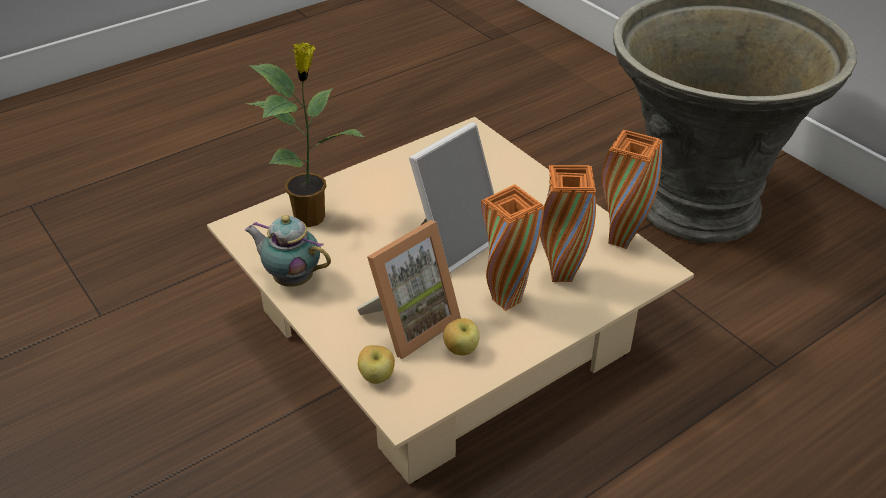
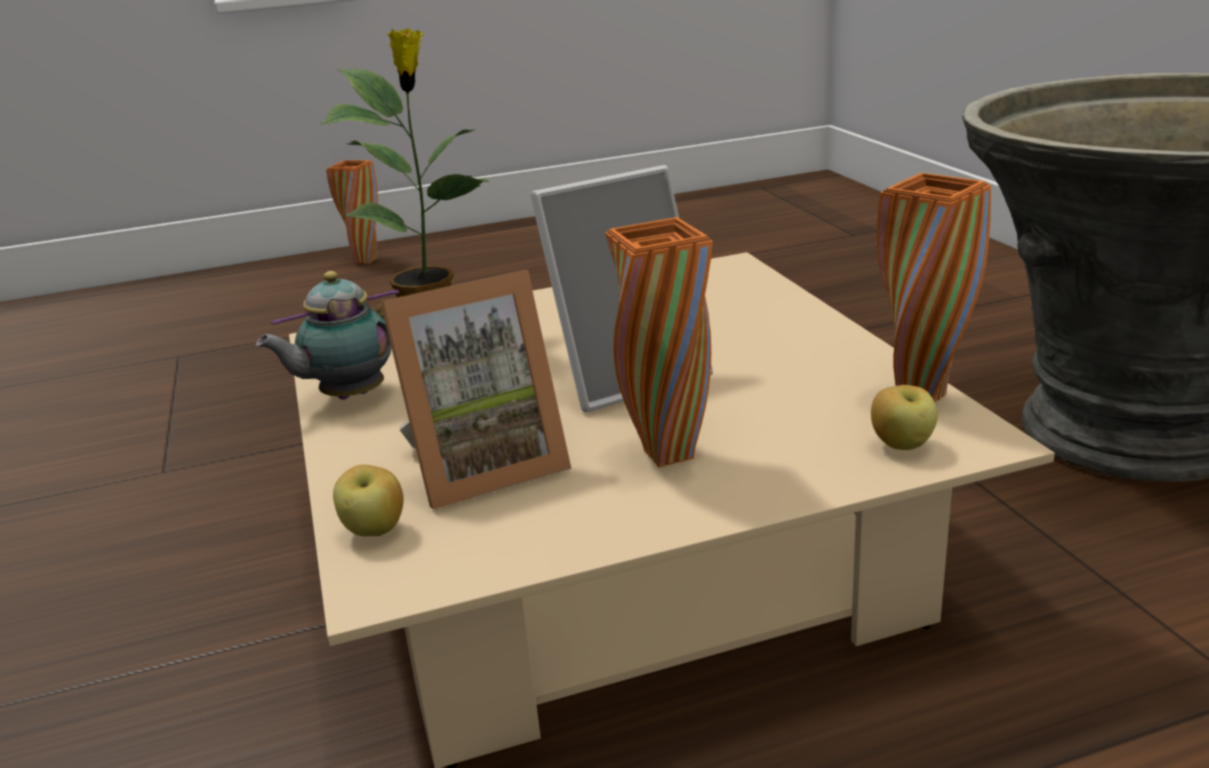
camera: 20 degrees right, 15 degrees down
teapot [245,215,331,287] -> teapot turned 75 degrees counterclockwise [256,271,400,400]
apple [443,318,479,356] -> apple moved to [871,385,938,450]
orange vase [540,165,596,282] -> orange vase moved to [326,160,378,264]

